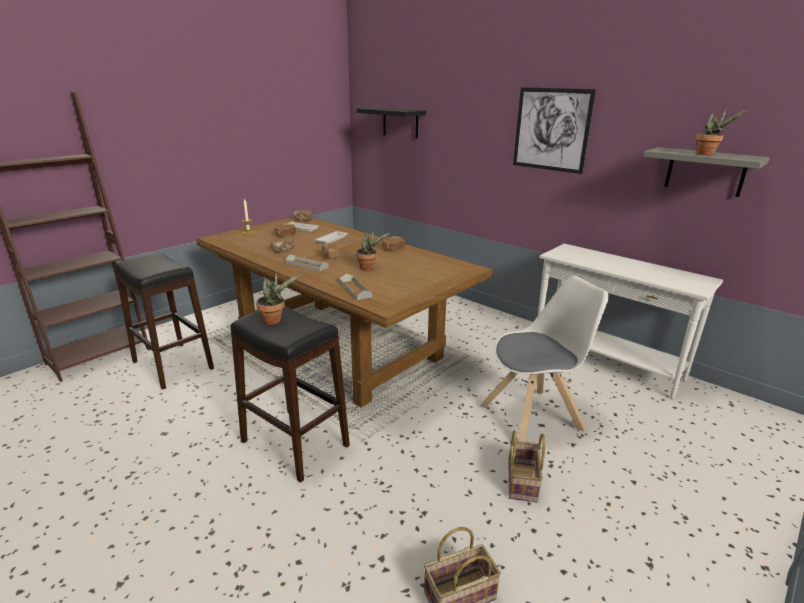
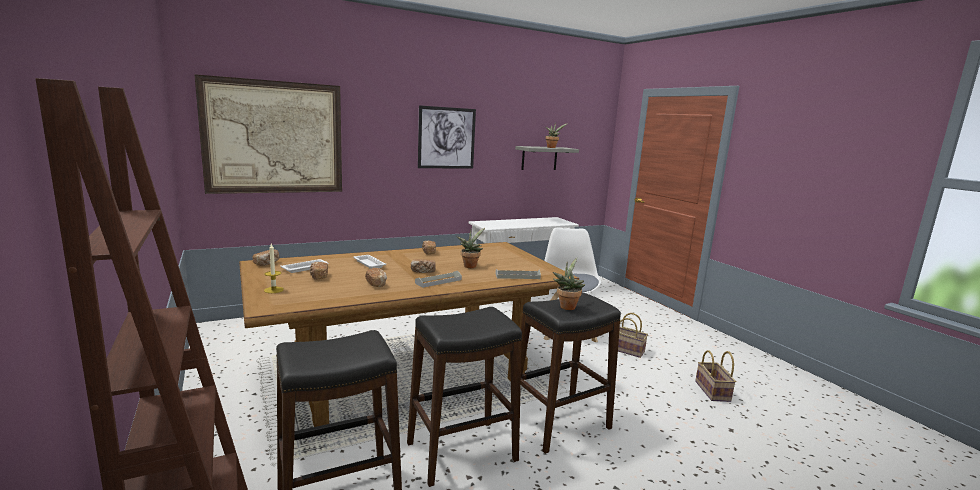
camera: 70 degrees left, 10 degrees down
black shelf [357,108,426,139] -> picture [194,74,342,194]
none -> black stool [407,307,522,487]

